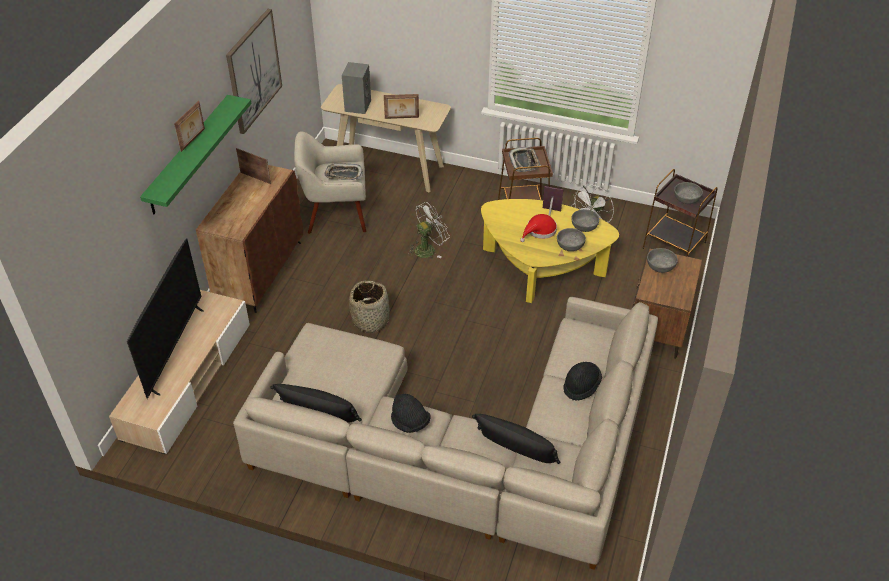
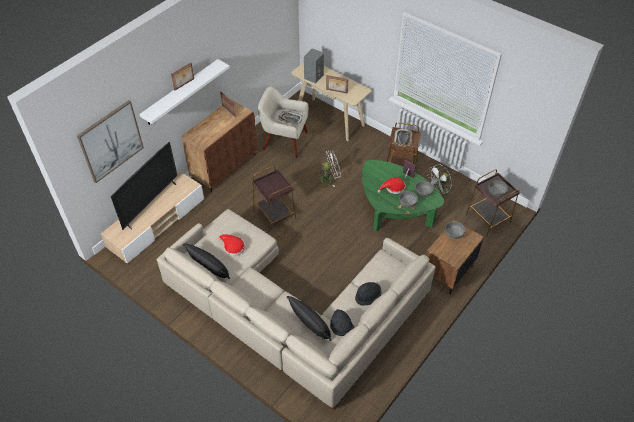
camera: 20 degrees right, 5 degrees up
green shelf [140,95,252,214] -> white shelf [139,59,230,125]
picture [226,9,282,134] -> picture moved to [77,100,144,183]
basket [349,280,390,333] -> brown side table [252,166,296,232]
black hat [391,394,431,433] -> black hat moved to [330,309,354,336]
yellow coffee table [481,199,619,303] -> green coffee table [362,160,444,232]
none -> red hat [218,234,245,256]

